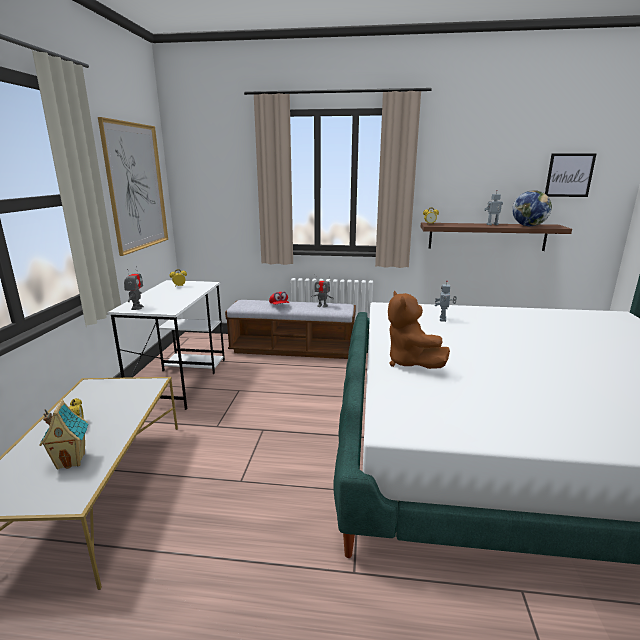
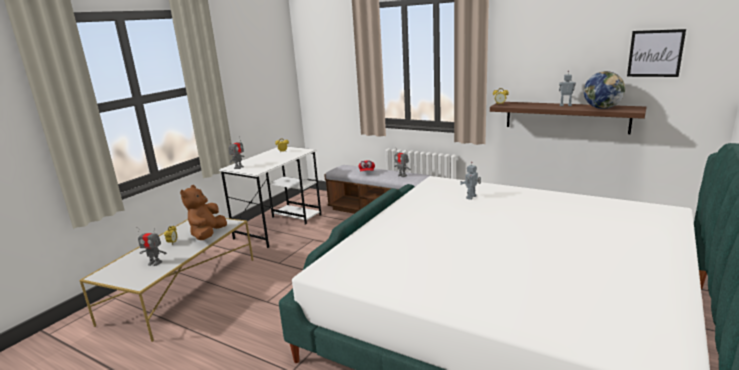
camera: 25 degrees right, 0 degrees up
toy house [39,400,89,470] -> toy robot [136,227,167,266]
picture [98,117,168,256] -> none
brown plush toy [388,291,450,369] -> brown plush toy moved to [180,185,227,240]

